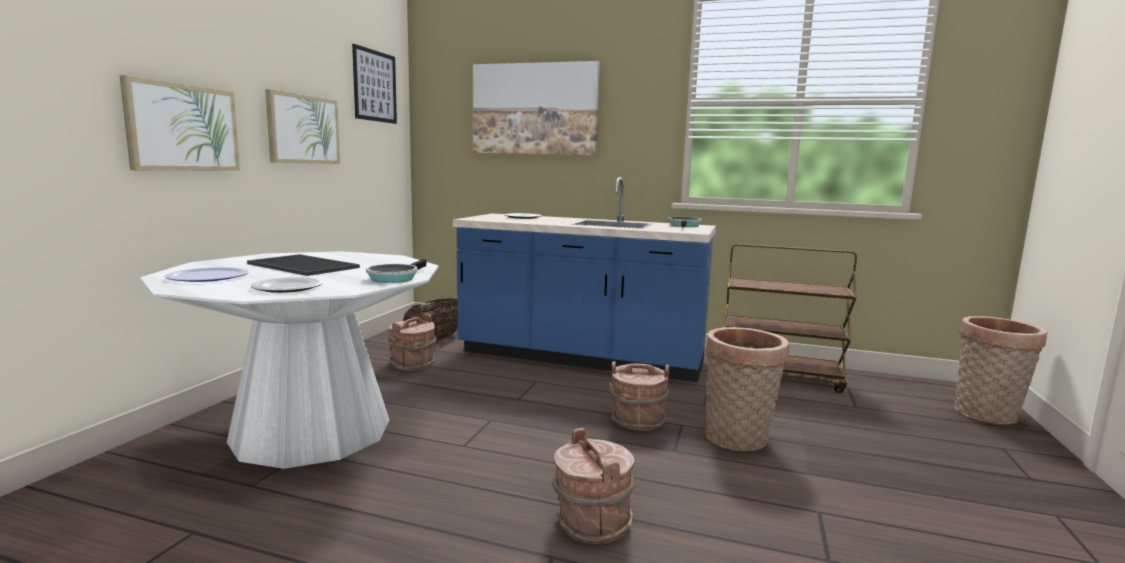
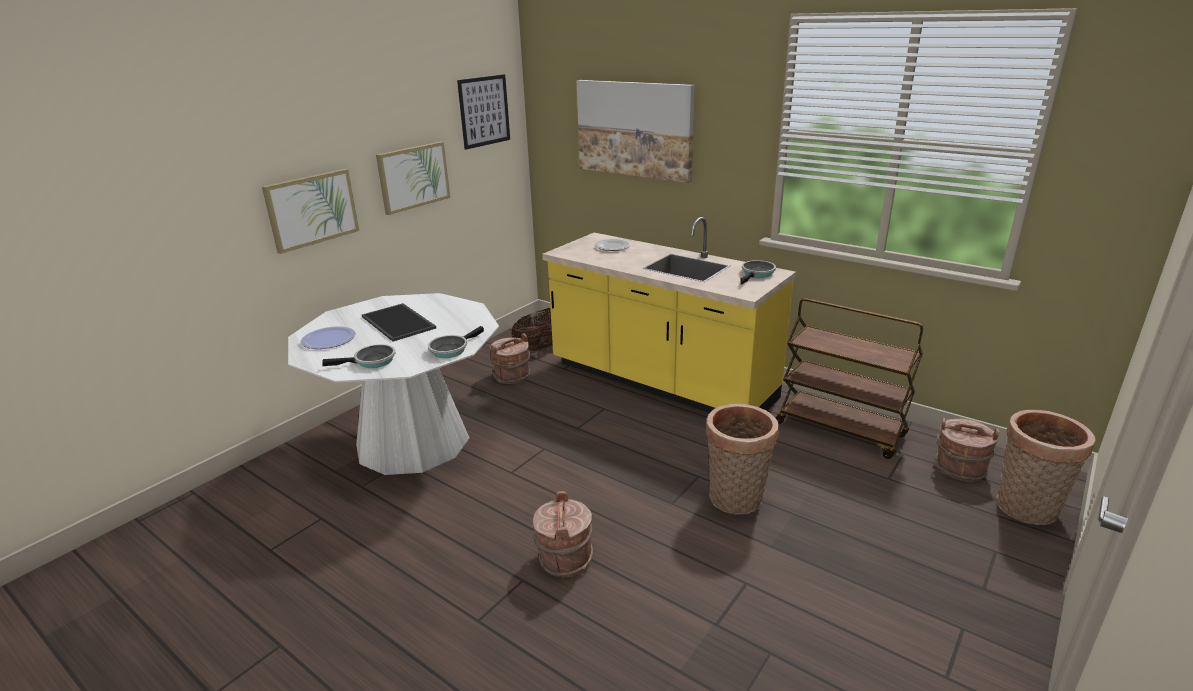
camera: 20 degrees right, 15 degrees up
plate [251,277,324,293] -> frying pan [322,344,395,368]
blue counter [453,177,716,382] -> yellow counter [542,217,796,413]
brown bucket [609,361,669,431] -> brown bucket moved to [935,418,1000,482]

